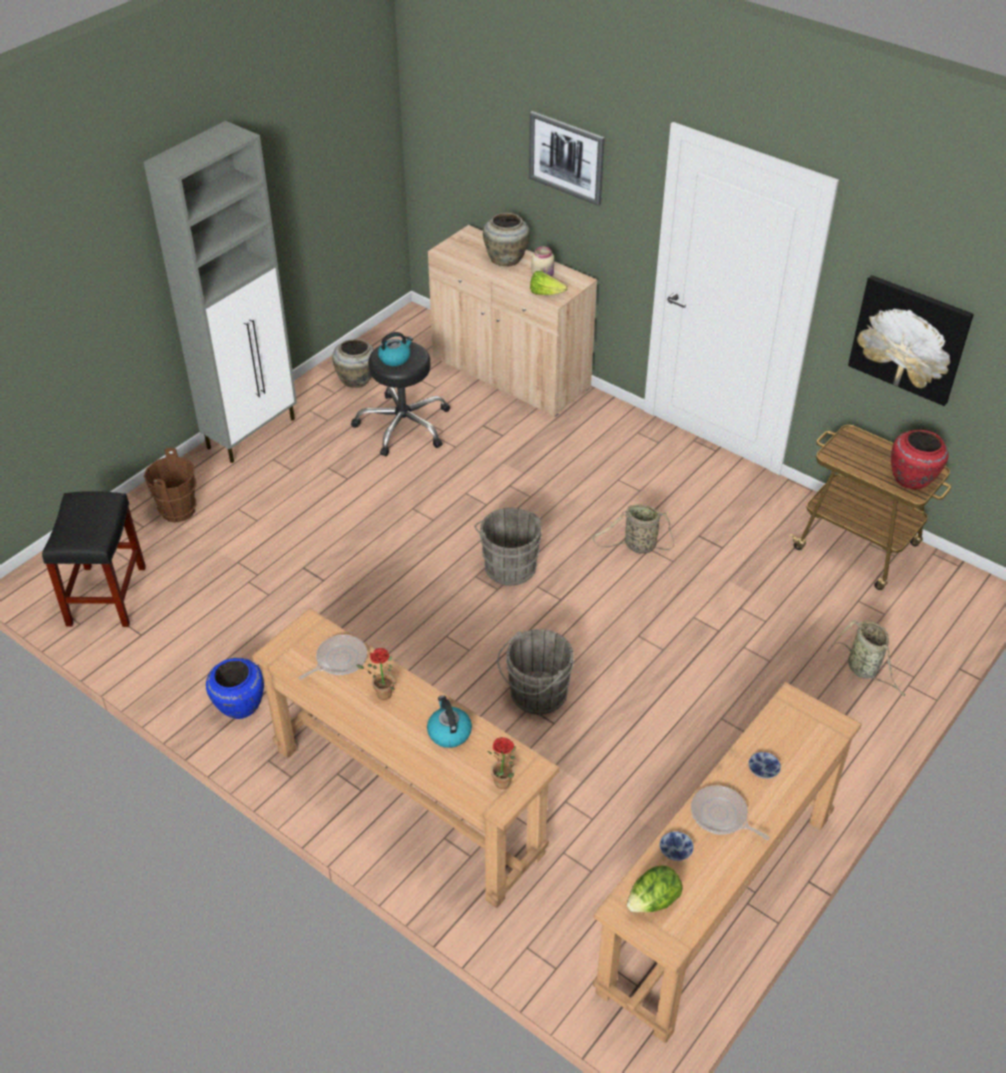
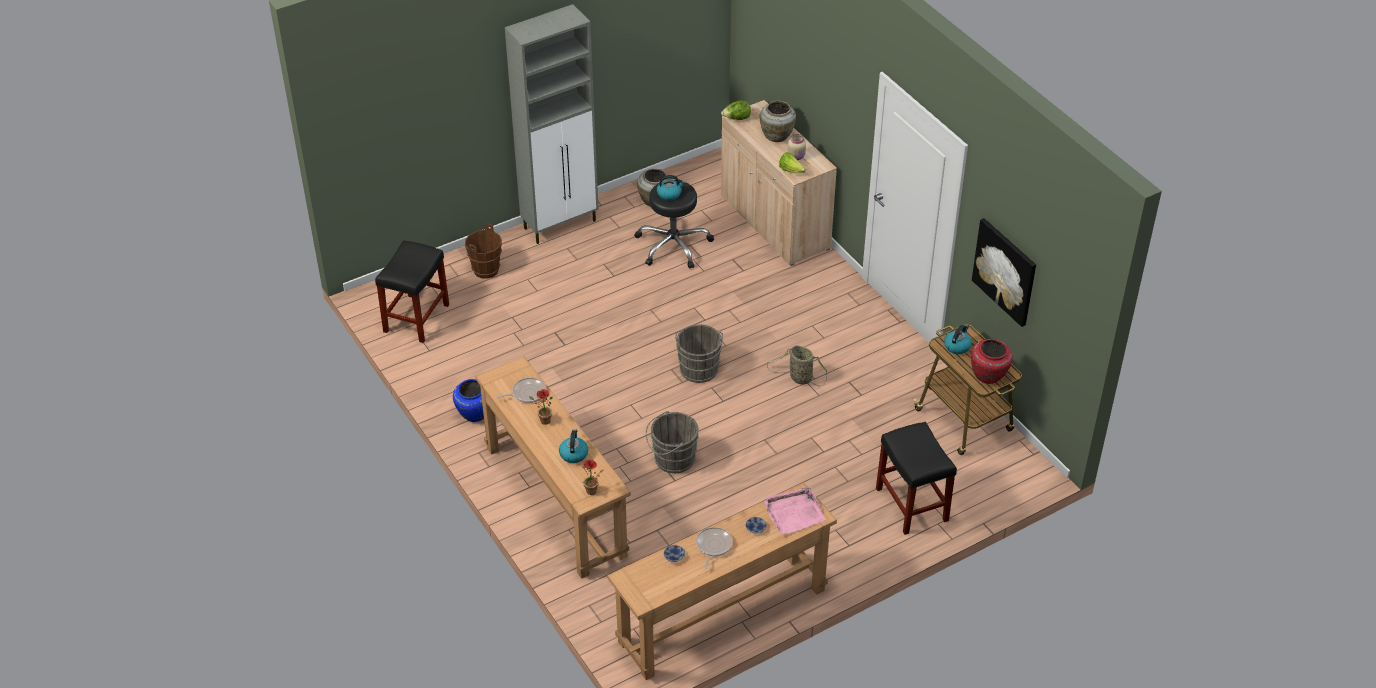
camera: 20 degrees right, 0 degrees up
picture [529,111,605,206] -> none
lettuce [627,865,683,912] -> lettuce moved to [721,100,751,120]
frying pan [691,785,770,840] -> frying pan turned 45 degrees clockwise [696,527,733,569]
basket [827,620,905,696] -> black stool [876,422,957,535]
none -> pink tray [764,487,826,534]
none -> kettle [944,325,972,354]

